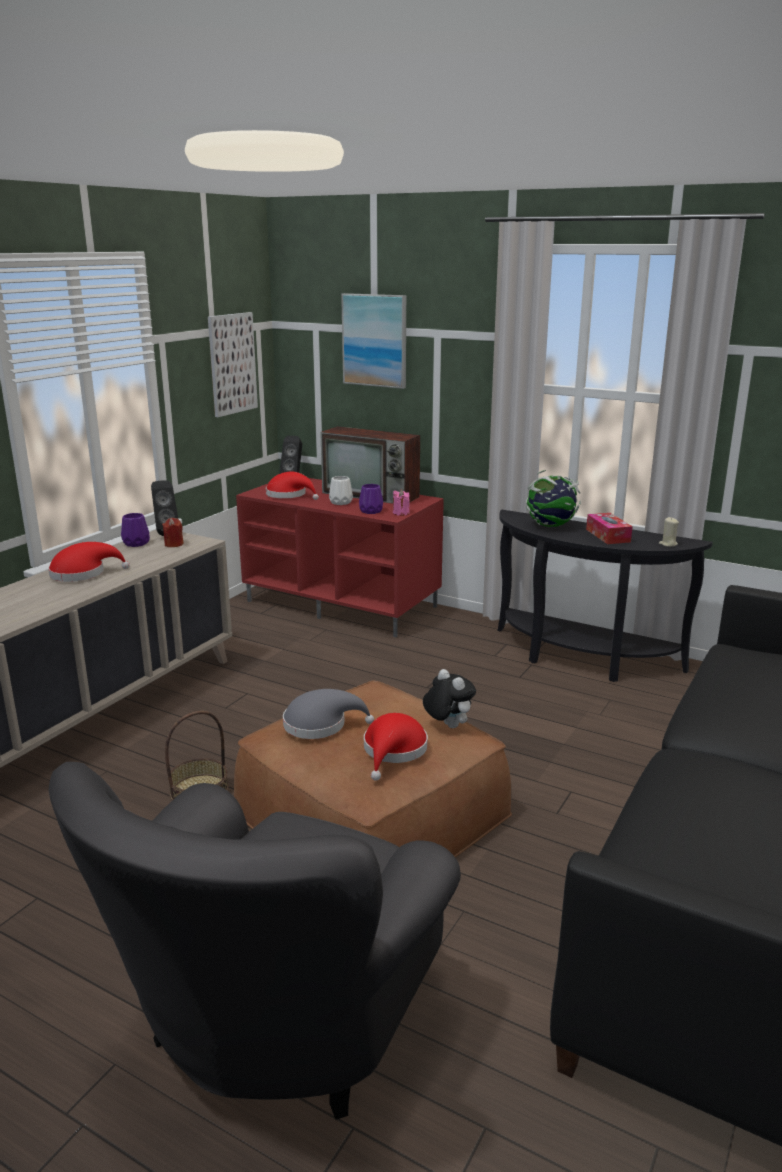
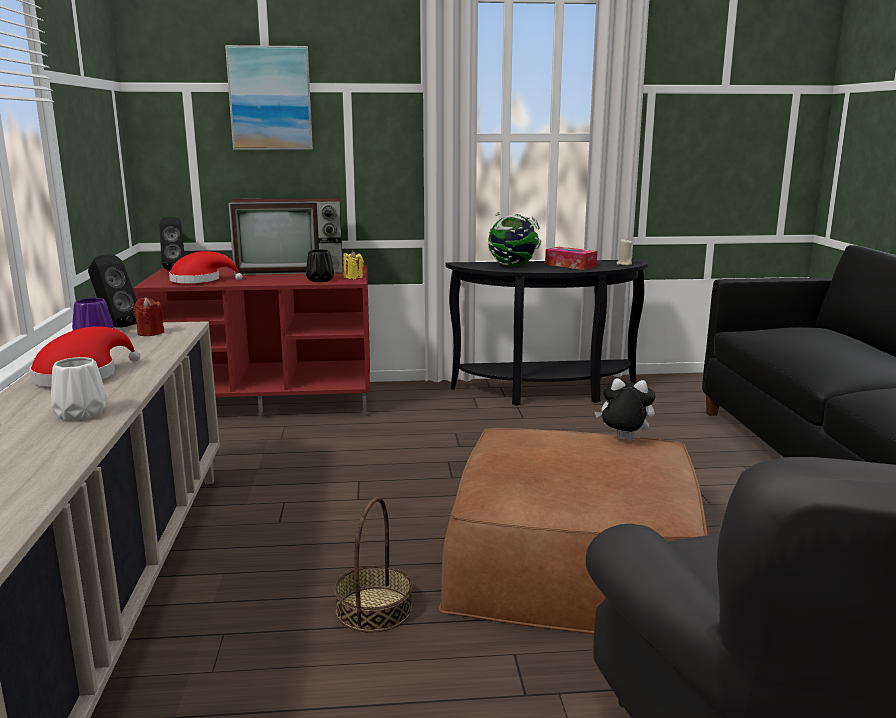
camera: 35 degrees left, 5 degrees down
picture [208,312,258,417] -> none
grey hat [283,689,374,739] -> none
white vase [329,476,353,505] -> white vase moved to [51,357,107,421]
purple vase [359,484,383,514] -> black vase [306,249,334,282]
red hat [364,713,428,781] -> none
pink candle [393,490,409,516] -> yellow candle [343,251,364,279]

